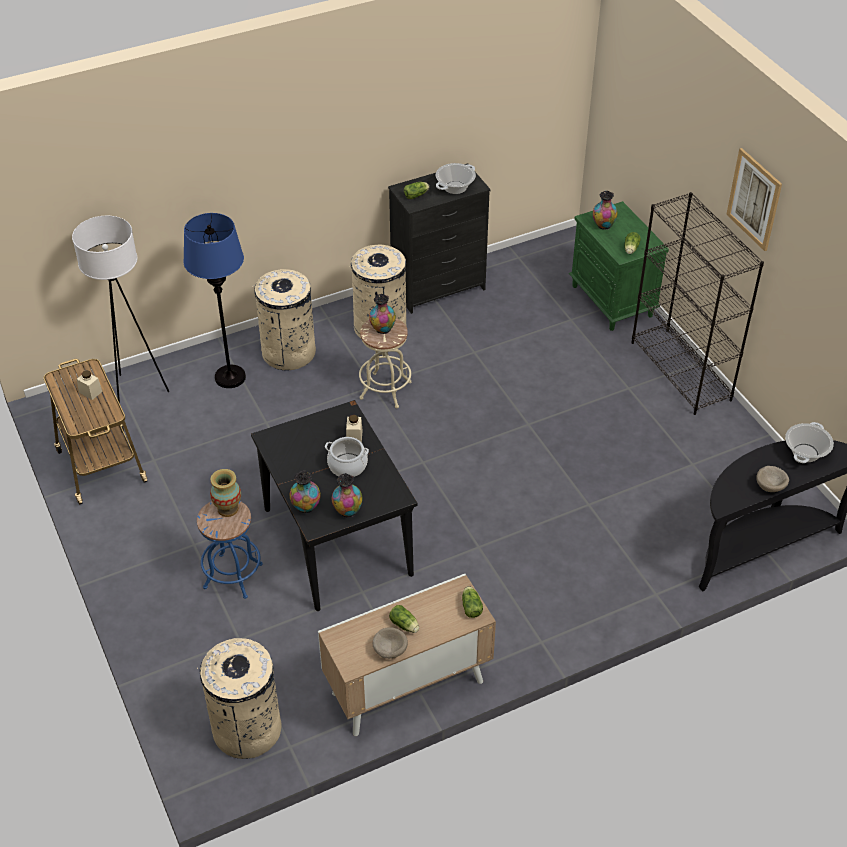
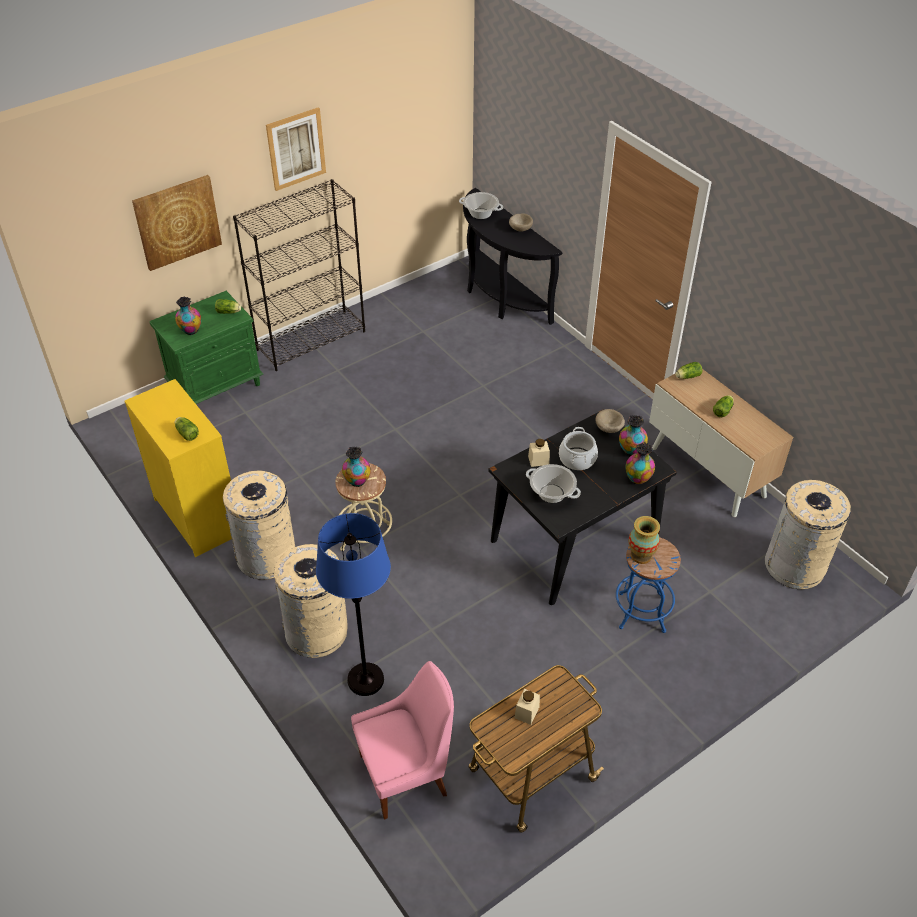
camera: 100 degrees left, 0 degrees up
white floor lamp [72,216,169,403] -> pink chair [351,661,454,820]
beige bowl [373,627,408,659] -> beige bowl moved to [596,409,625,433]
black dresser [388,163,491,314] -> yellow dresser [125,379,232,557]
cooking pot [436,163,476,194] -> cooking pot moved to [526,464,581,503]
none -> picture [132,175,222,271]

